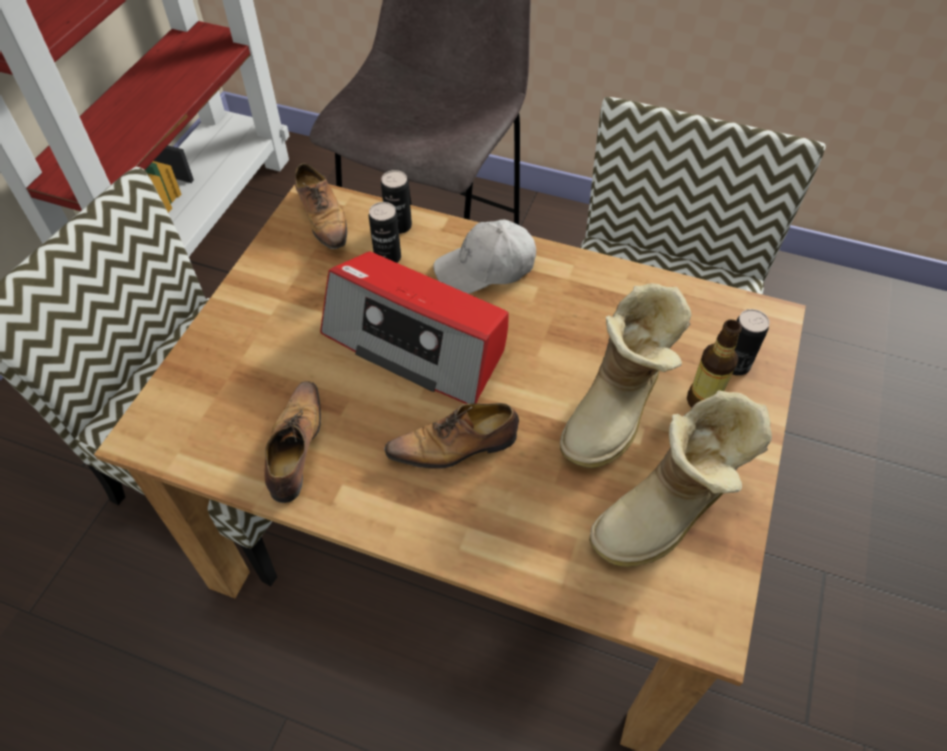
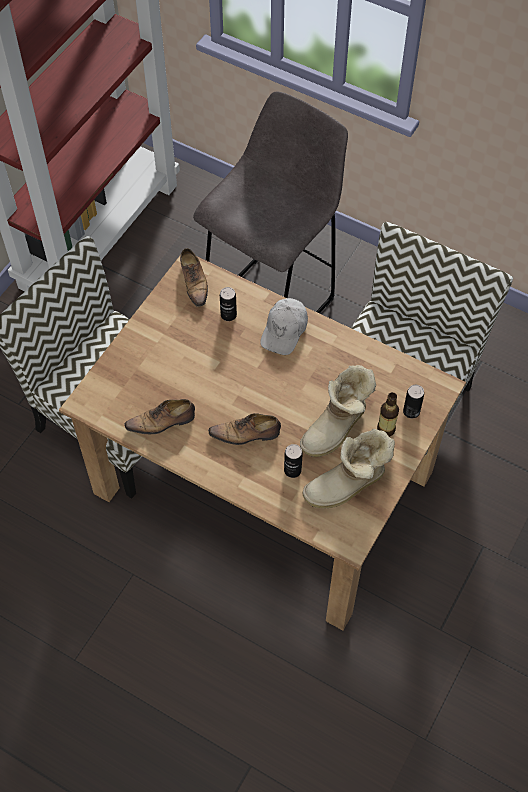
camera: 10 degrees right, 5 degrees up
shoe [265,381,321,503] -> shoe turned 120 degrees counterclockwise [124,399,195,434]
radio [320,252,509,404] -> none
can [381,170,412,234] -> can moved to [284,444,303,478]
white cap [433,220,536,294] -> white cap turned 60 degrees counterclockwise [260,298,308,355]

